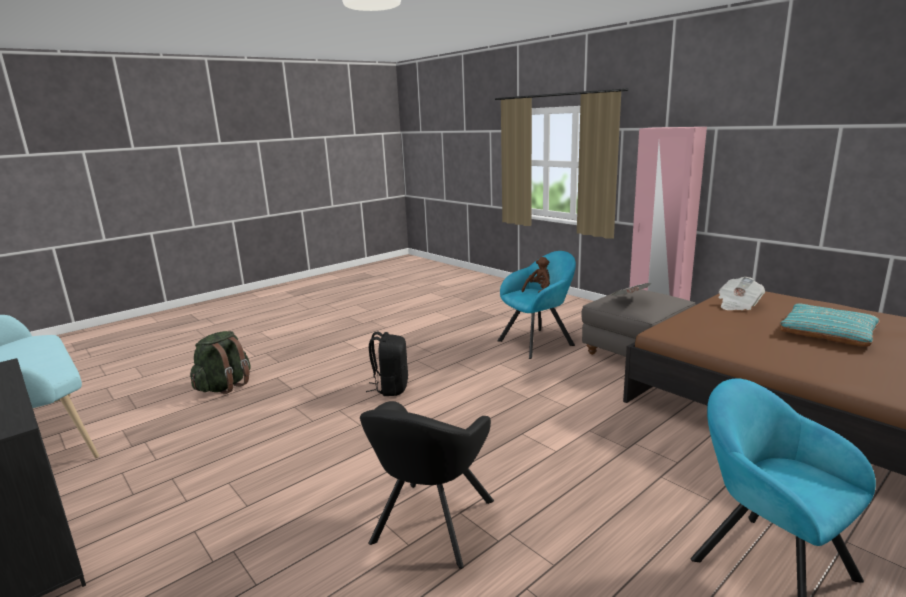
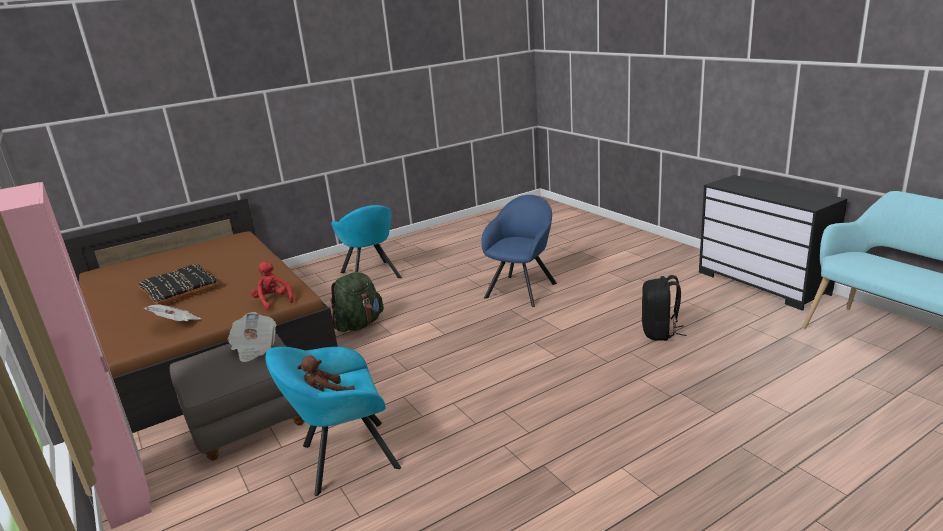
camera: 170 degrees left, 5 degrees up
green backpack [190,331,251,394] -> green backpack moved to [331,272,384,332]
black armchair [360,401,494,569] -> blue armchair [481,195,557,307]
black backpack [366,332,408,396] -> black backpack moved to [642,275,686,341]
turquoise pillow [781,304,880,347] -> black pillow [139,264,219,305]
none -> red plush toy [251,262,293,310]

